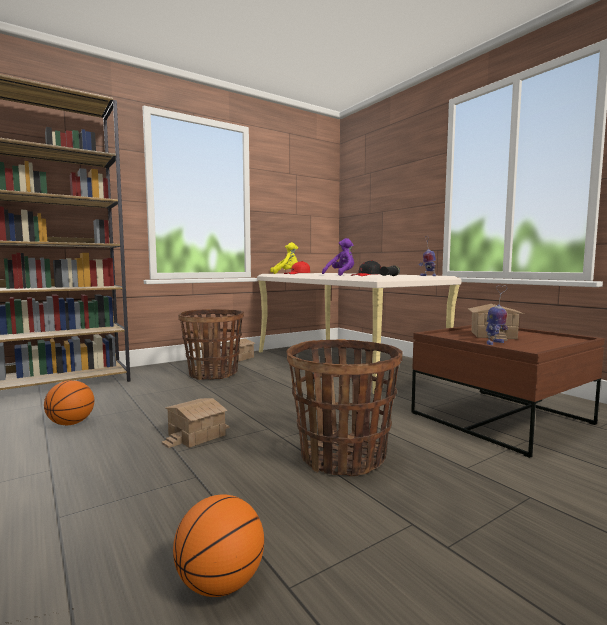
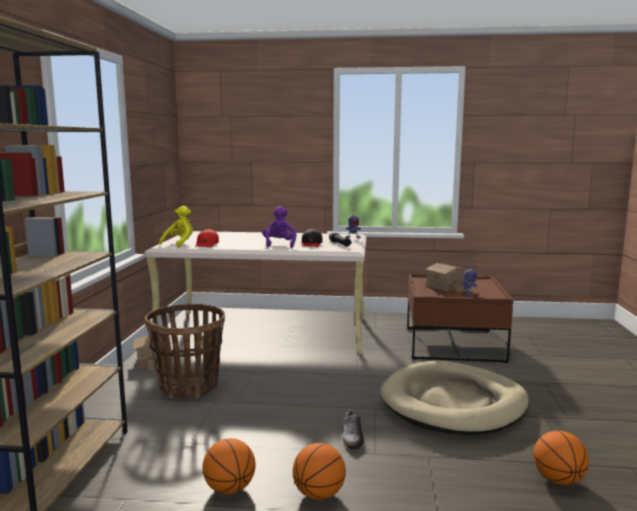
camera: 50 degrees left, 5 degrees up
toy house [162,398,230,448] -> shoe [342,409,364,450]
basket [286,339,403,476] -> beige dog bed [380,360,529,435]
none -> basketball [293,443,346,500]

